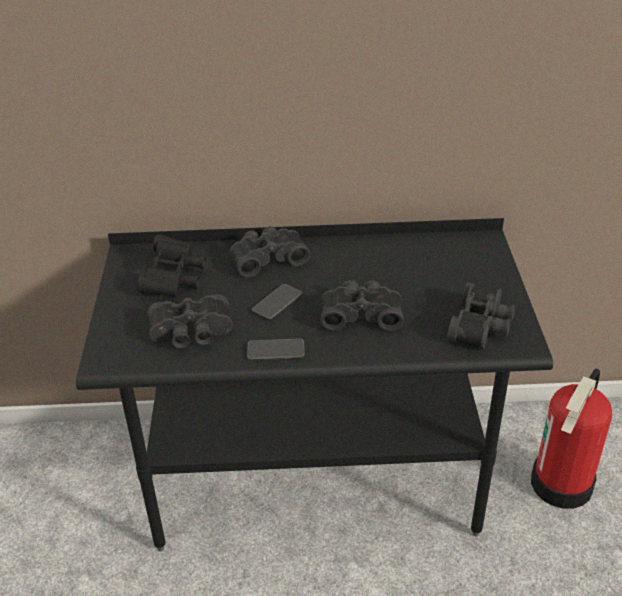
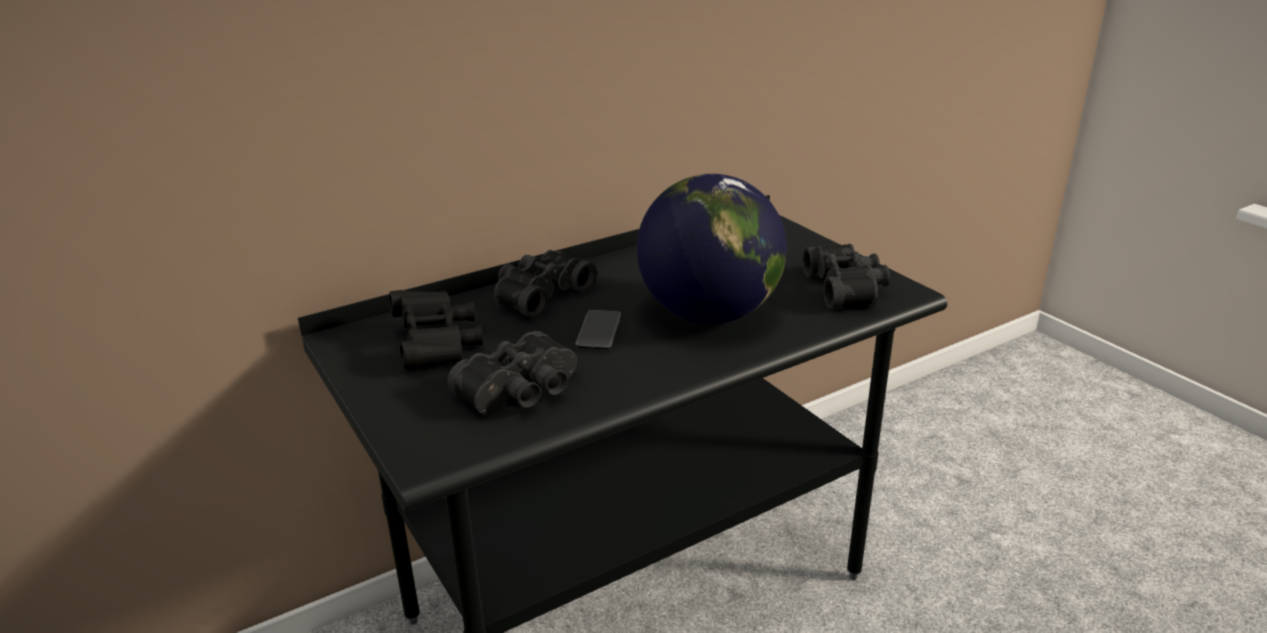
camera: 30 degrees left, 10 degrees down
phone [247,339,305,360] -> none
black binoculars [321,280,404,331] -> globe [637,174,787,324]
fire extinguisher [531,369,612,509] -> none

